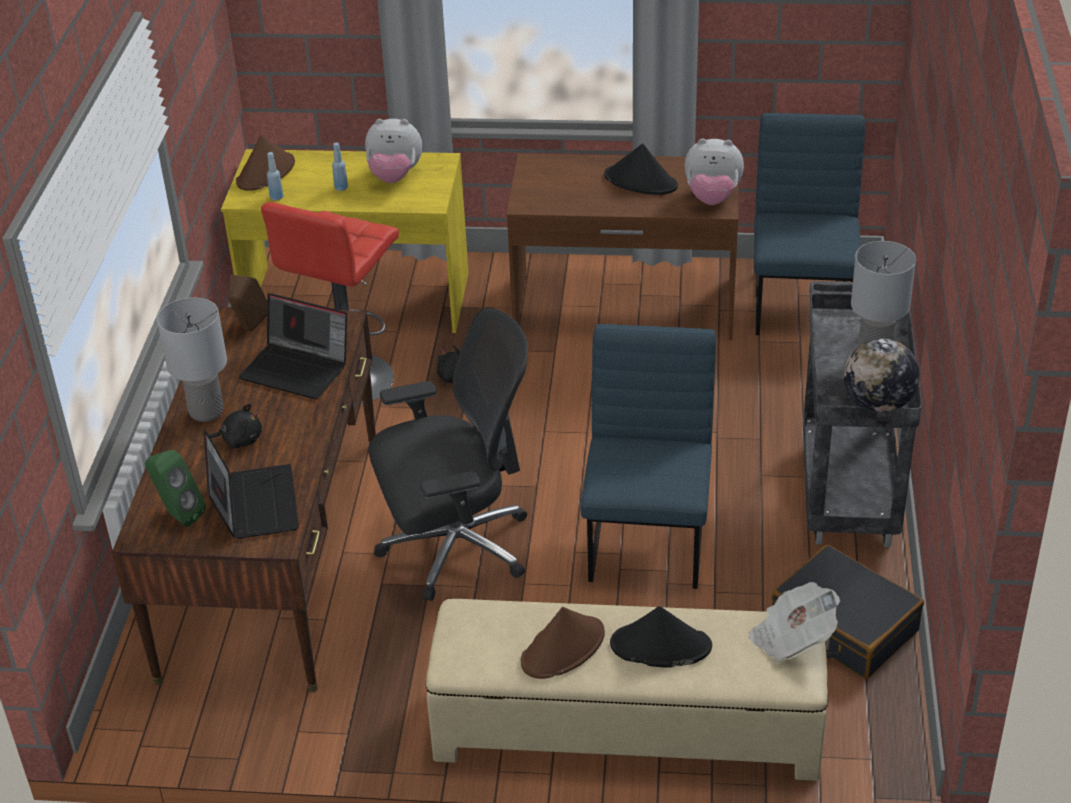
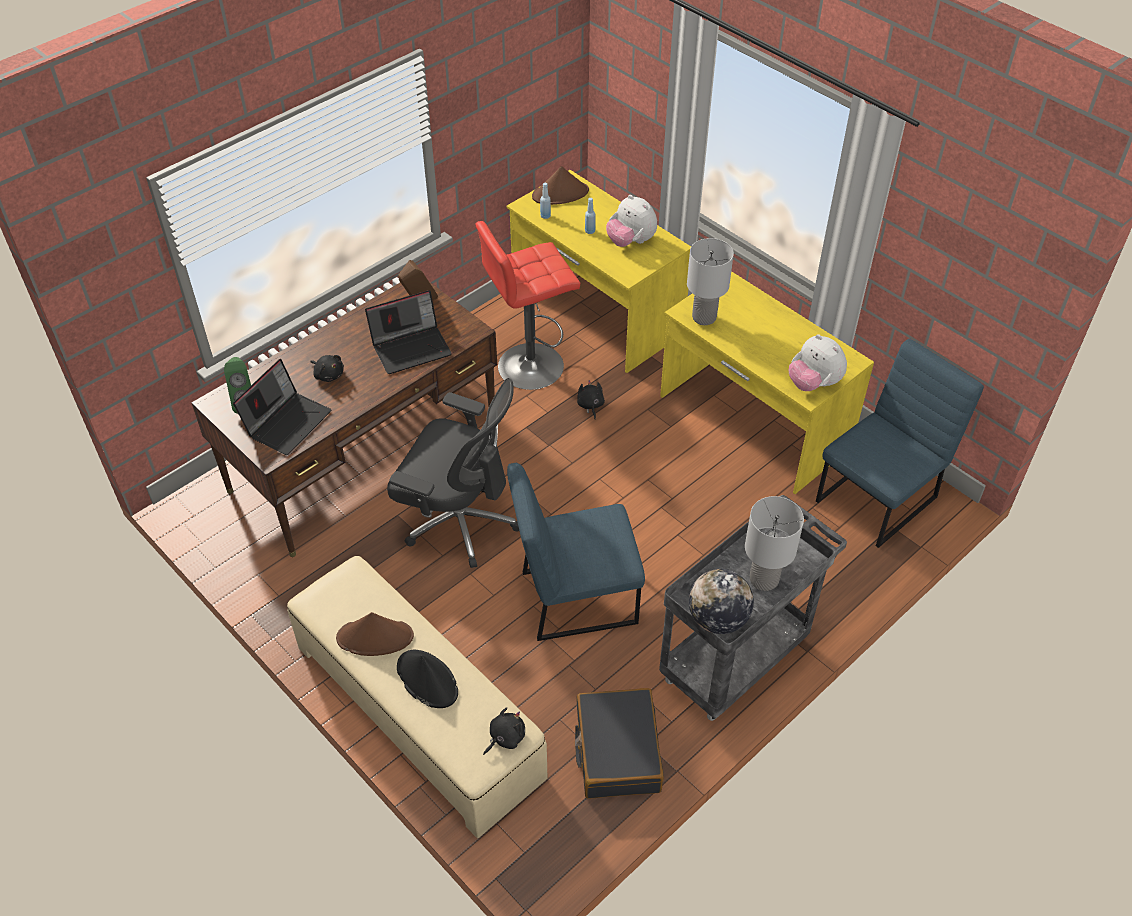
camera: 40 degrees right, 10 degrees up
grey table lamp [157,298,227,422] -> grey table lamp moved to [687,238,734,325]
laptop [239,293,347,399] -> laptop turned 90 degrees counterclockwise [365,290,452,374]
brown desk [506,154,738,340] -> yellow desk [660,271,874,494]
blue chair [580,324,716,589] -> blue chair turned 150 degrees counterclockwise [507,463,645,641]
black hat [604,143,678,195] -> none
newspaper [748,582,840,663] -> black plush toy [483,707,525,755]

